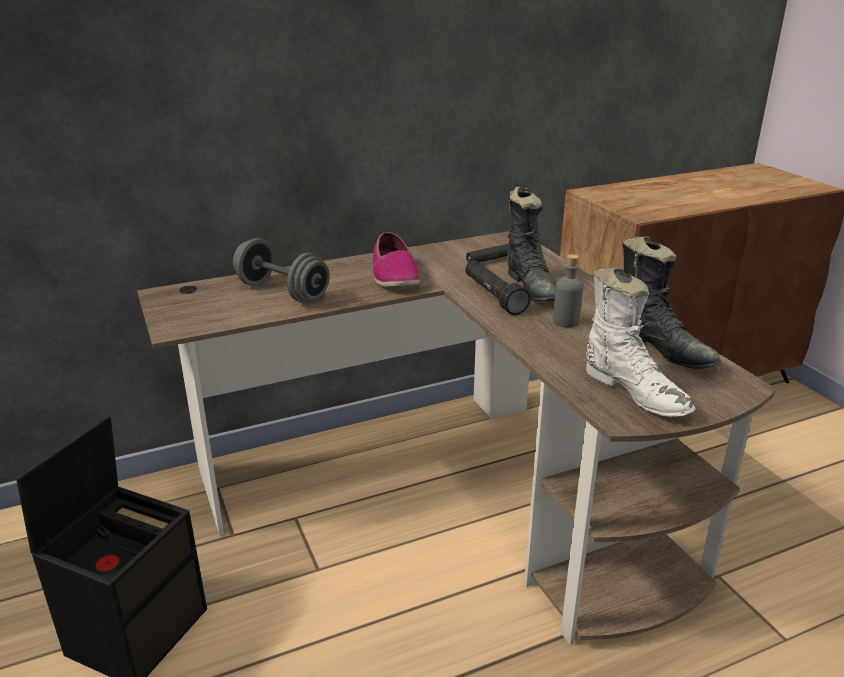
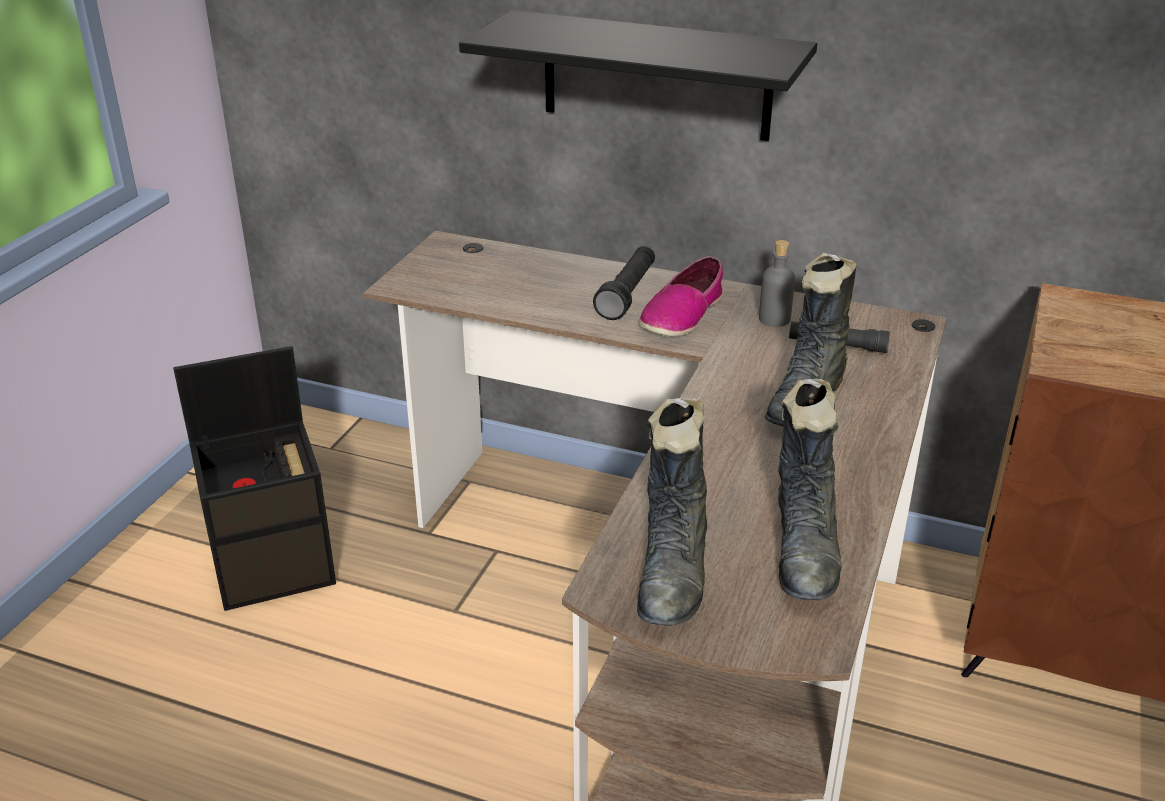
camera: 45 degrees right, 5 degrees up
grey dumbbell [233,238,330,303] -> none
black flashlight [465,260,531,315] -> black flashlight moved to [593,246,655,320]
grey bottle [553,254,583,327] -> grey bottle moved to [759,240,795,327]
white boot [585,267,696,417] -> black boot [637,398,708,626]
none -> black shelf [459,10,817,141]

